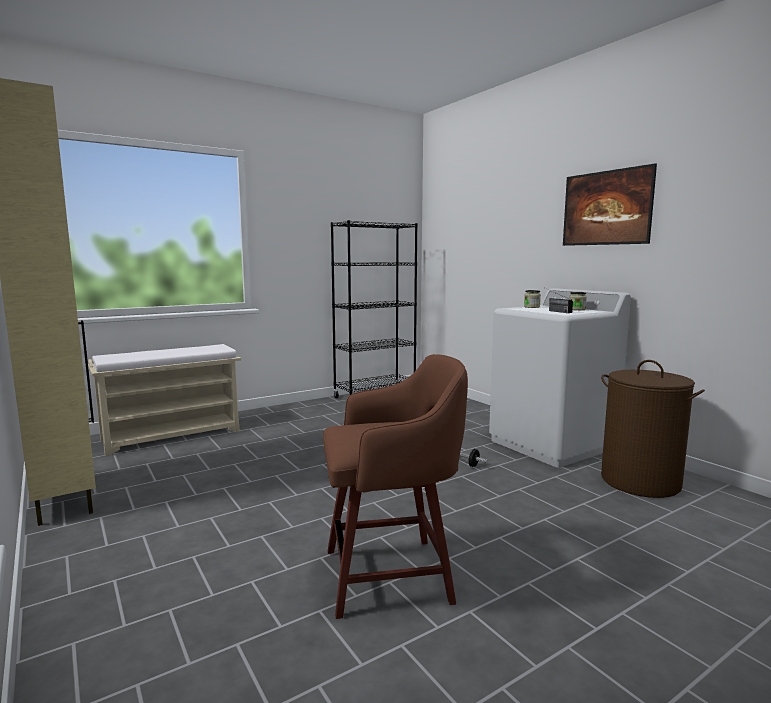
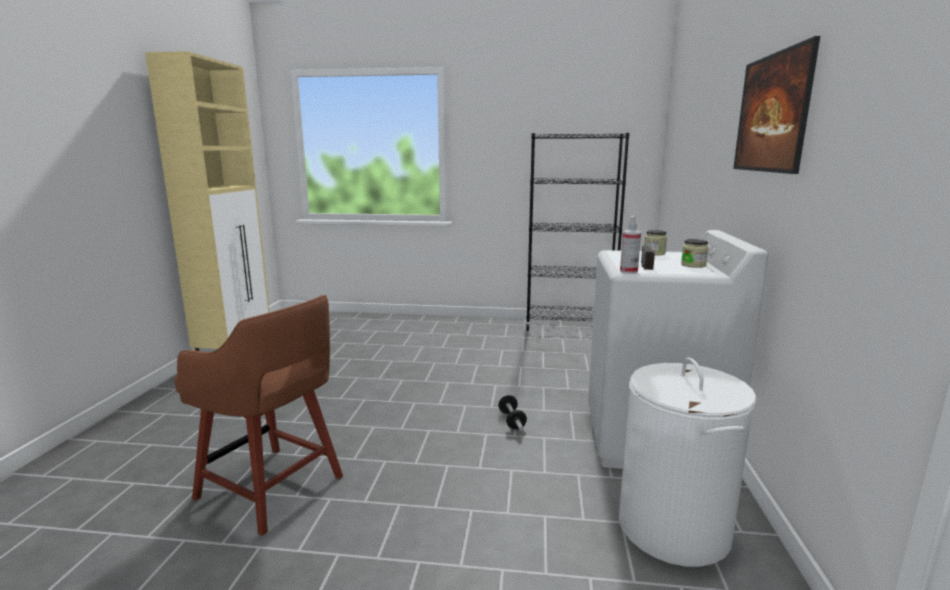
camera: 40 degrees right, 5 degrees up
beige bench [88,344,241,456] -> none
brown laundry basket [601,360,705,498] -> white laundry basket [619,358,756,567]
none -> spray bottle [620,216,641,274]

